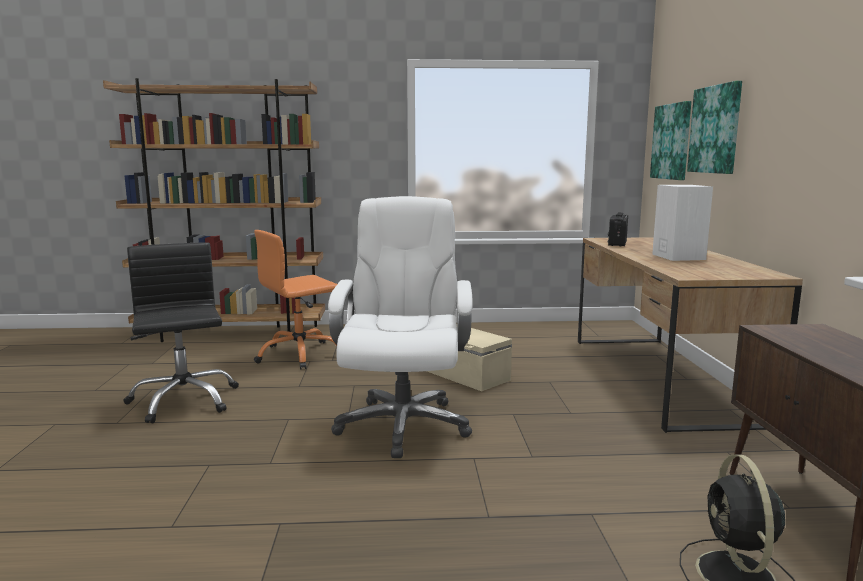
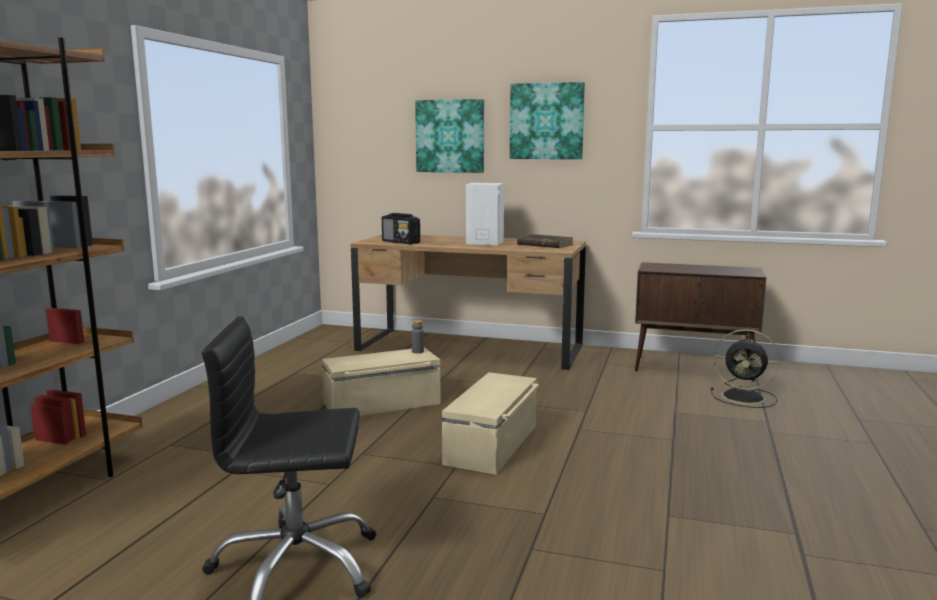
camera: 70 degrees left, 0 degrees up
orange office chair [254,230,337,369] -> none
white office chair [328,196,473,458] -> beige storage box [442,372,539,475]
picture [650,101,691,180] -> picture moved to [510,82,585,159]
none -> grey bottle [411,320,424,353]
none -> brown book [517,234,574,248]

